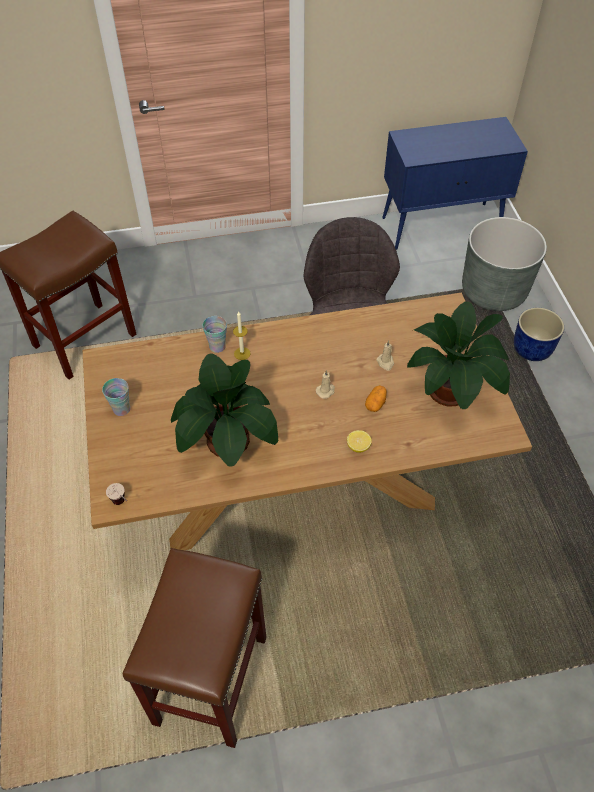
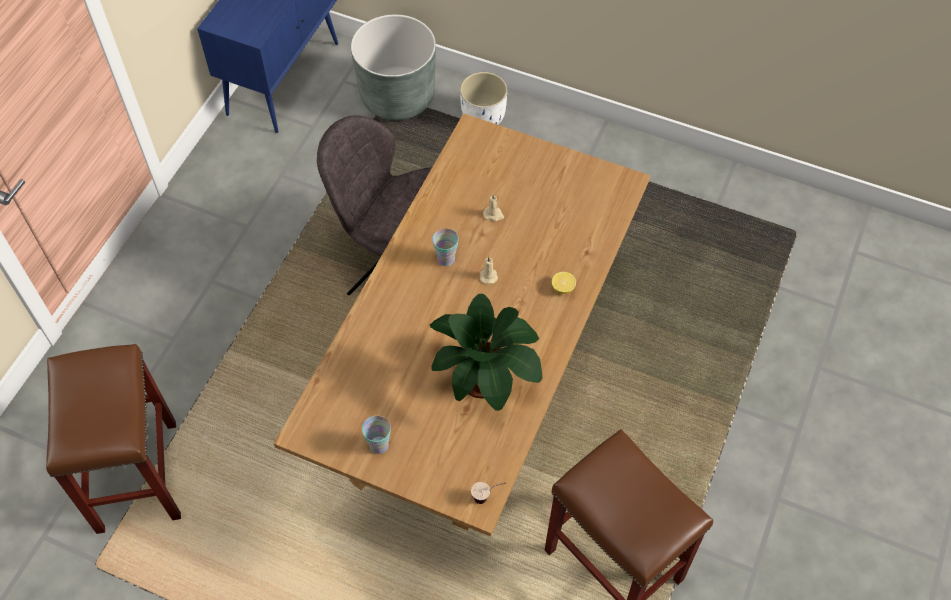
camera: 55 degrees left, 5 degrees up
cup [203,316,227,353] -> cup moved to [432,228,458,266]
candle [233,311,251,360] -> none
potato [365,385,387,412] -> none
potted plant [407,301,510,409] -> none
blue planter [514,308,564,361] -> white planter [460,72,508,125]

